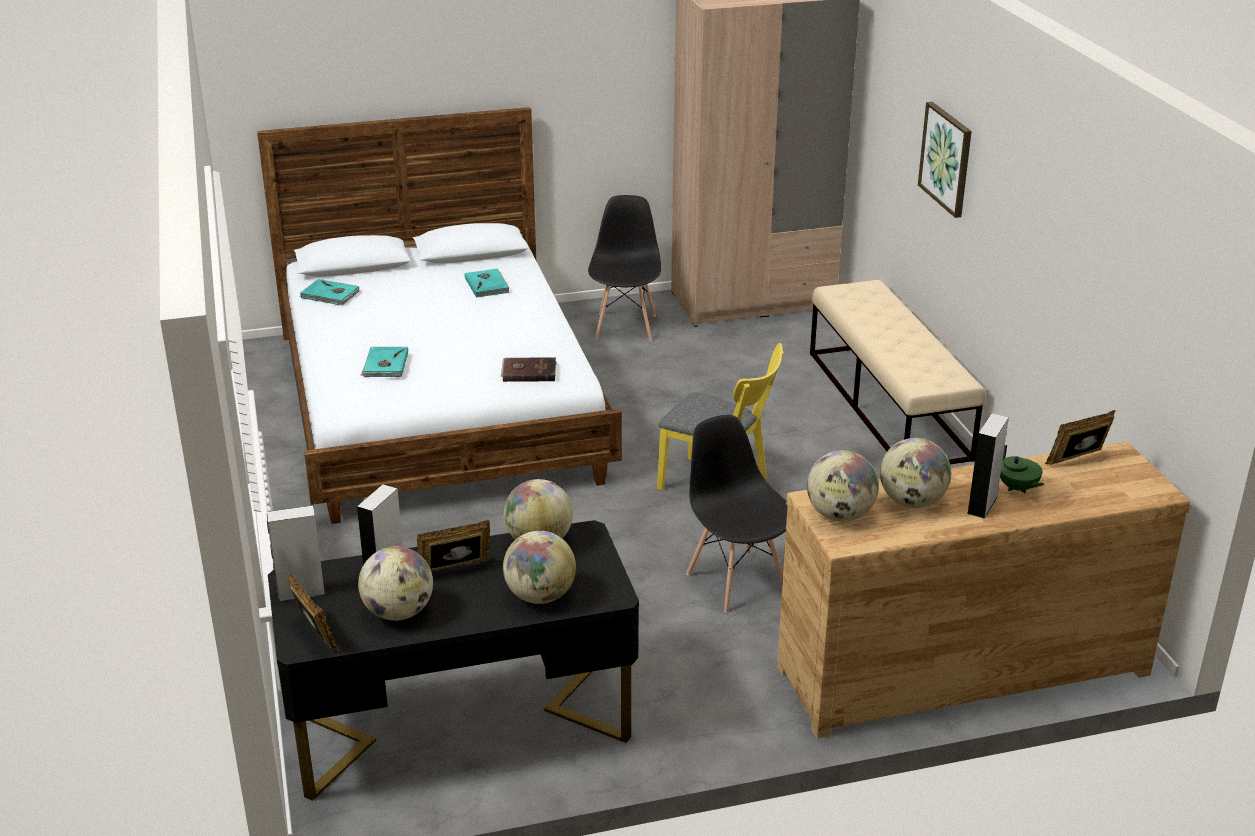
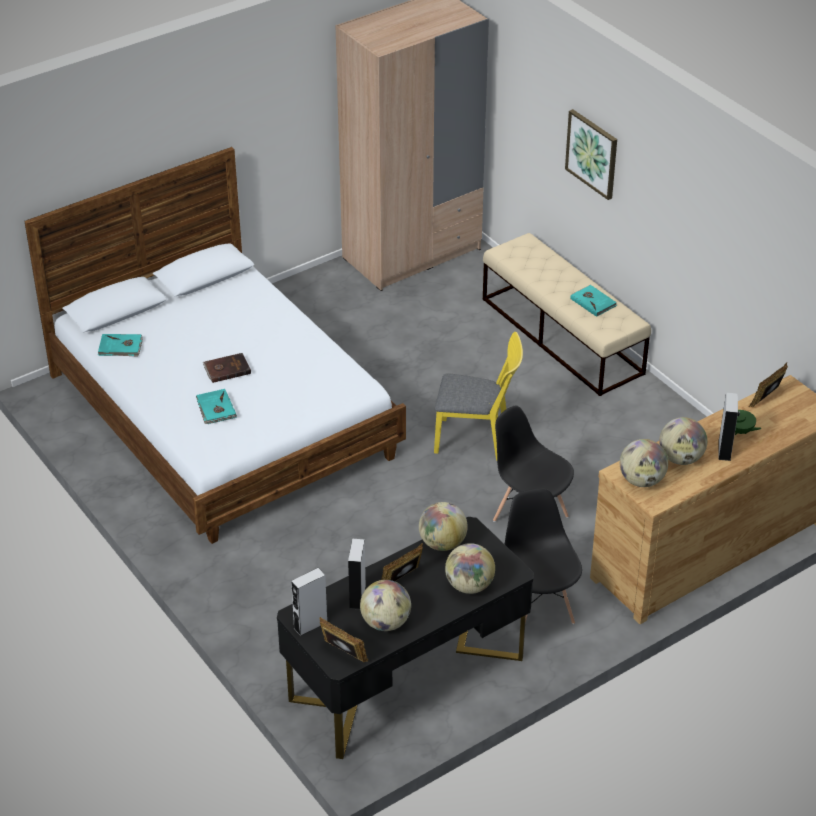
camera: 20 degrees left, 10 degrees up
turquoise book [465,269,510,298] -> turquoise book moved to [570,285,617,317]
brown book [501,357,557,382] -> brown book moved to [203,353,251,383]
black chair [588,195,661,341] -> black chair moved to [505,489,582,624]

